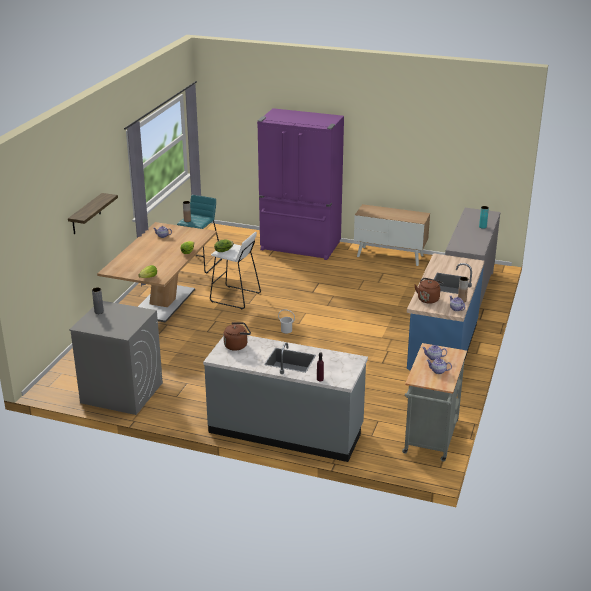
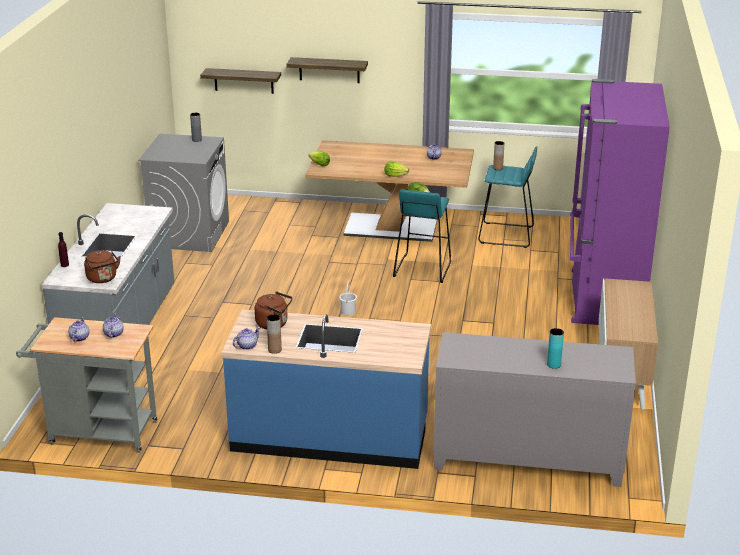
camera: 80 degrees right, 0 degrees up
white stool [210,232,261,309] -> turquoise stool [393,189,451,283]
brown kettle [223,322,251,351] -> brown kettle moved to [84,250,121,283]
none -> shelf [200,68,281,94]

